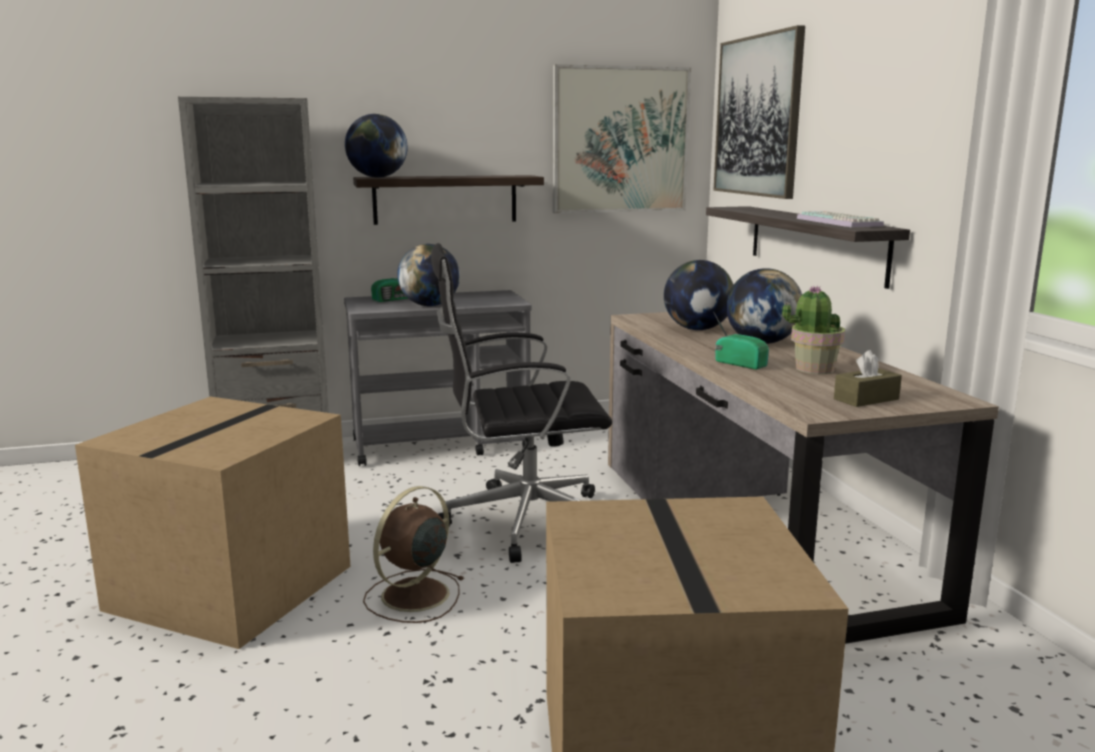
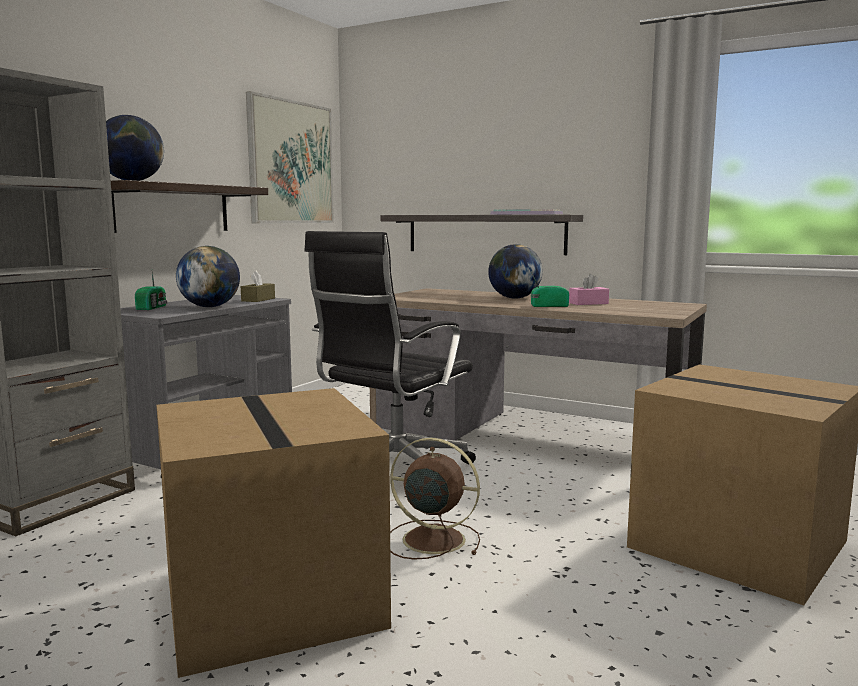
camera: 45 degrees left, 5 degrees down
brown fan [363,486,465,623] -> brown fan turned 120 degrees clockwise [390,438,480,560]
globe [664,260,733,330] -> none
picture [714,25,805,199] -> none
potted plant [782,286,845,374] -> pink tissue box [569,274,609,305]
brown tissue box [834,350,902,407] -> brown tissue box moved to [241,271,275,302]

